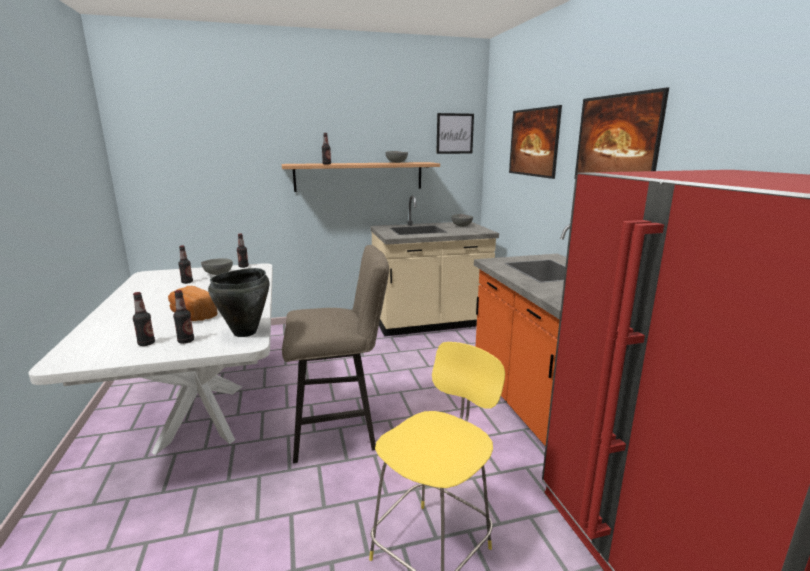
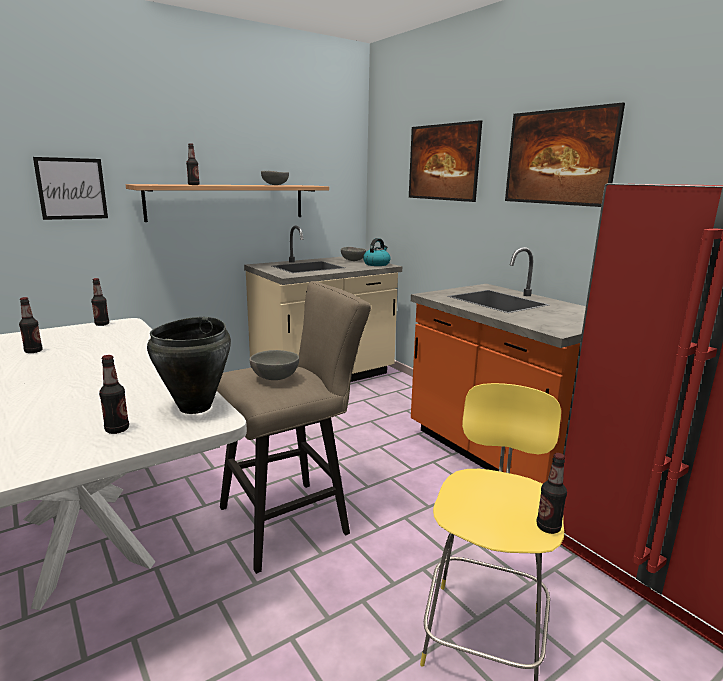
camera: 20 degrees left, 0 degrees up
bottle [133,292,155,346] -> bottle moved to [537,453,567,534]
bread [168,286,218,321] -> none
grey bowl [201,258,233,275] -> grey bowl moved to [249,350,299,380]
picture [436,113,474,154] -> picture moved to [33,157,108,220]
none -> kettle [363,238,391,266]

